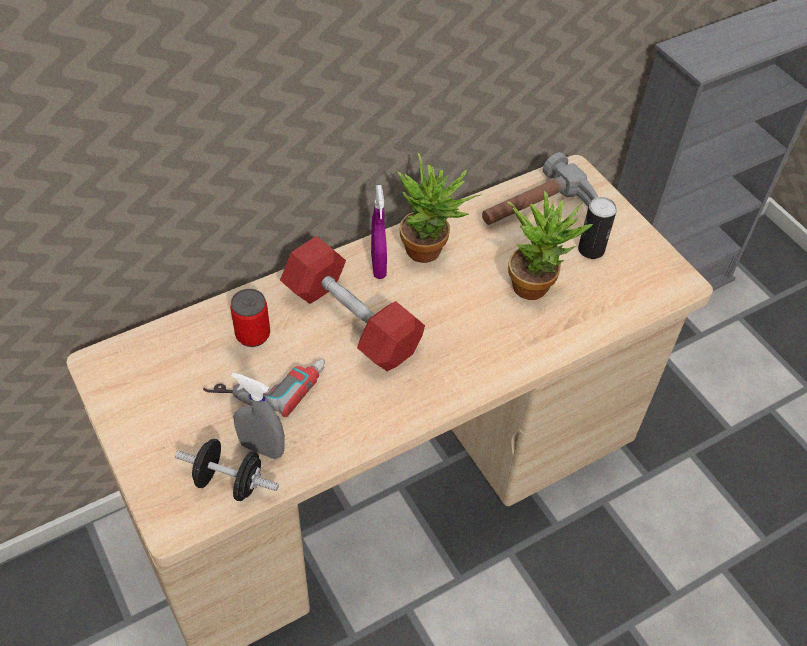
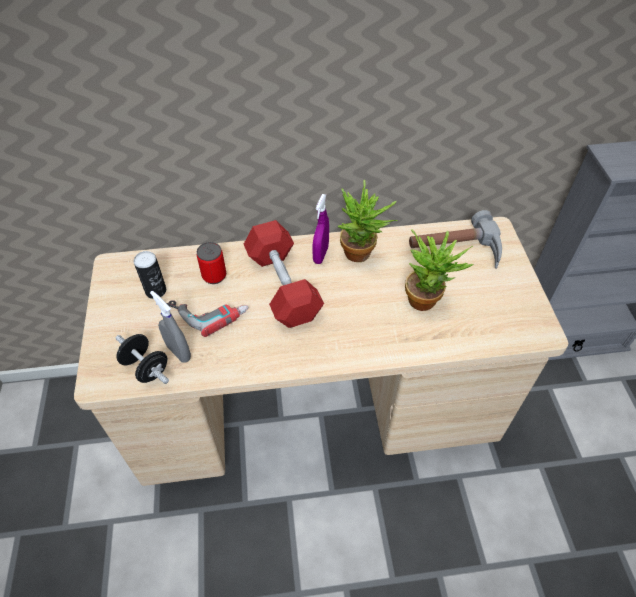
camera: 25 degrees right, 0 degrees up
can [578,197,617,259] -> can moved to [134,251,166,299]

